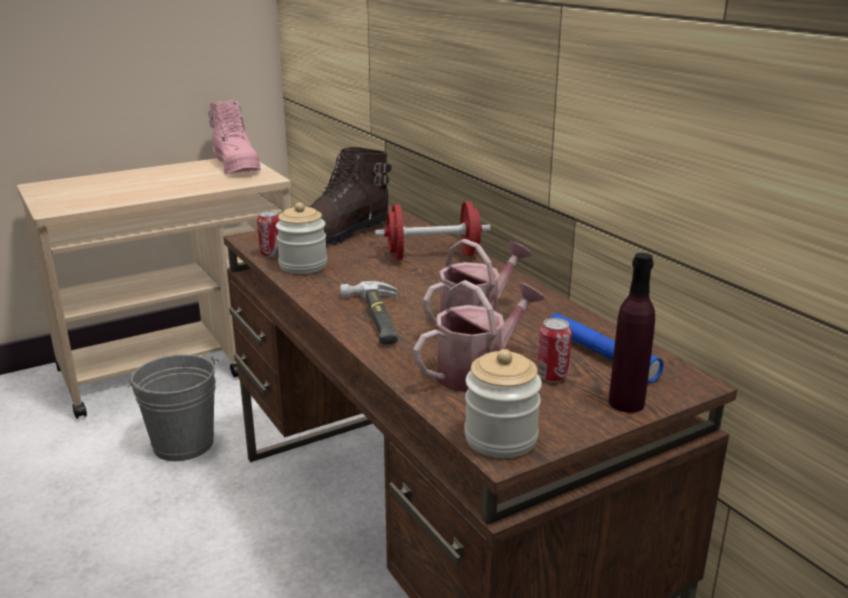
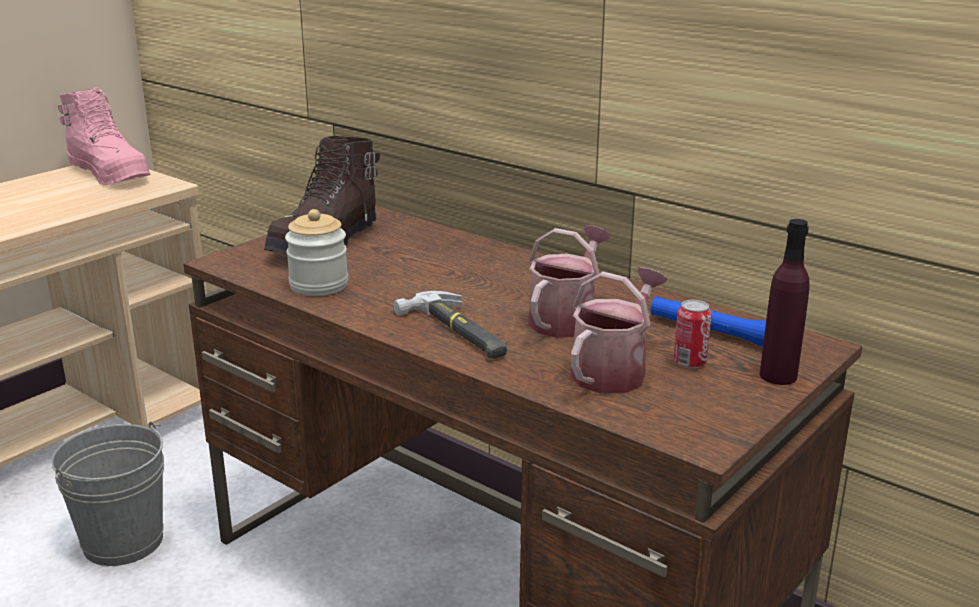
camera: 20 degrees left, 0 degrees up
can [257,211,280,257] -> none
red dumbbell [375,201,491,260] -> none
jar [464,349,542,458] -> none

